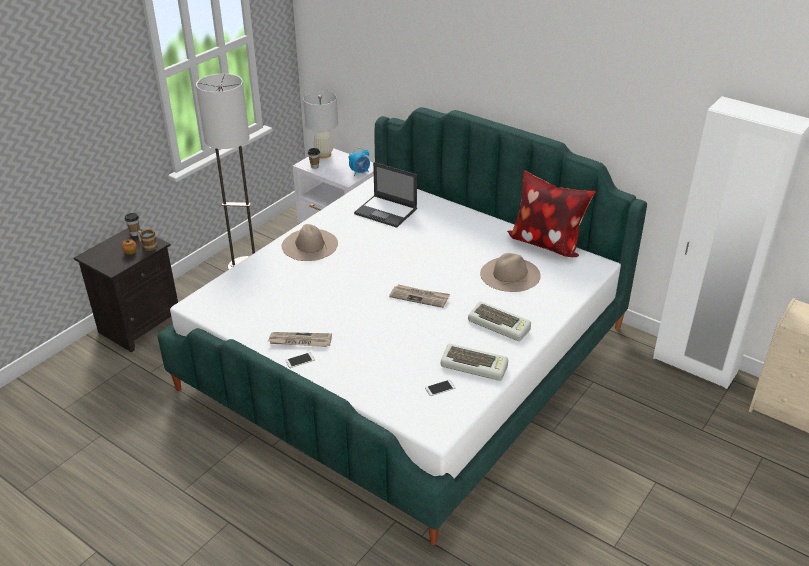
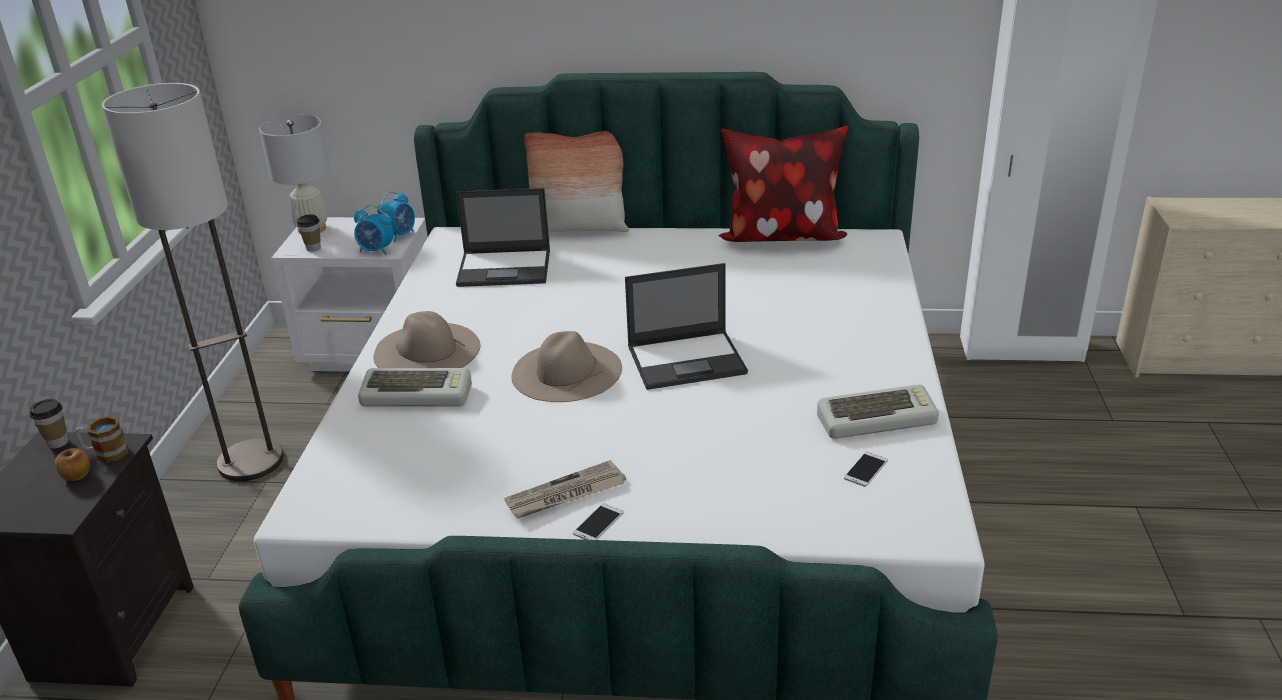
camera: 30 degrees left, 5 degrees down
newspaper [389,284,450,308] -> laptop [625,263,748,390]
keyboard [468,302,531,341] -> keyboard moved to [358,368,472,407]
beige hat [480,253,541,292] -> beige hat moved to [511,331,622,402]
none -> alarm clock [354,205,394,255]
none -> pillow [524,131,629,232]

